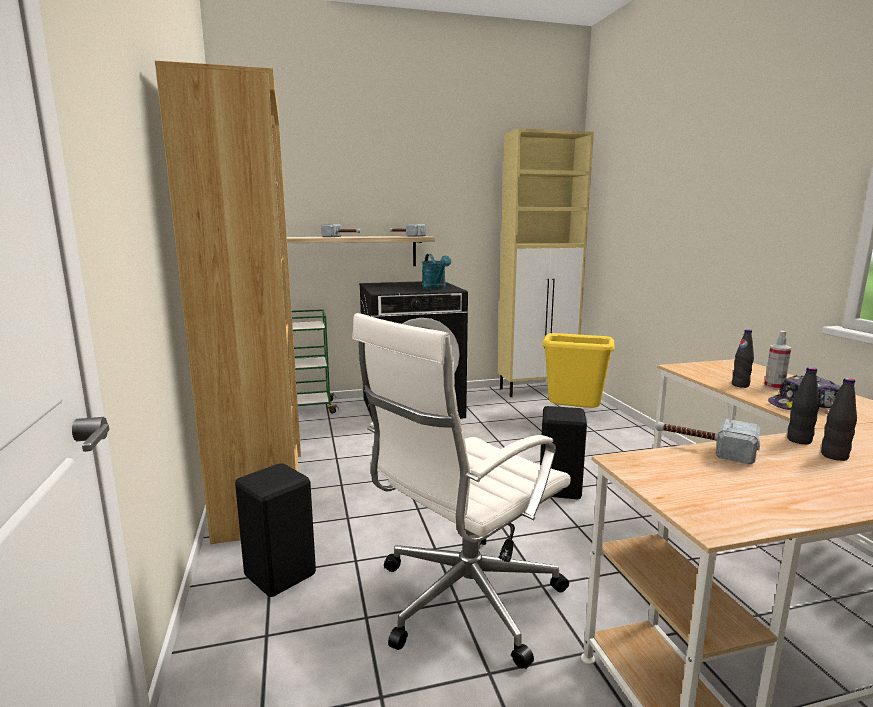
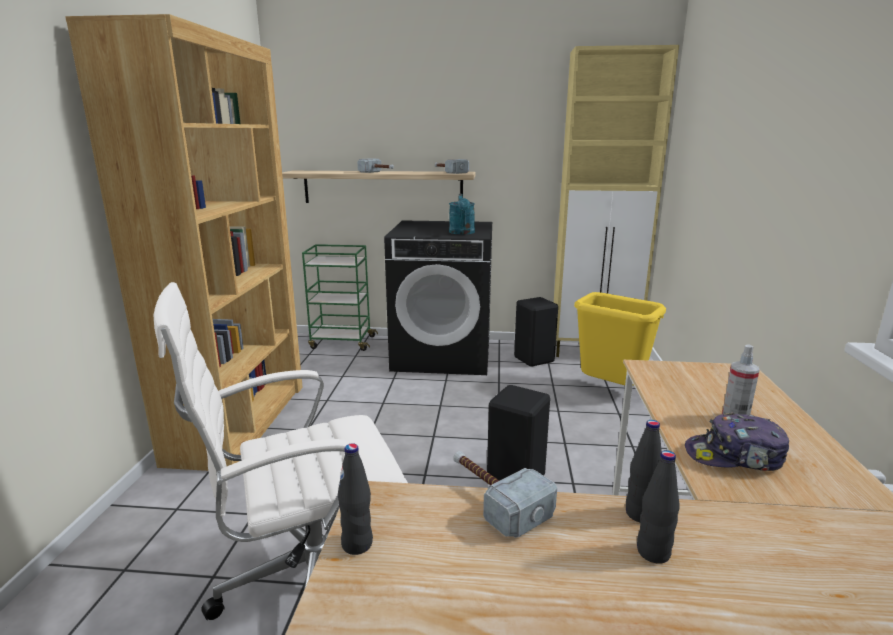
camera: 20 degrees right, 5 degrees up
black stool [235,463,316,597] -> black stool moved to [514,297,558,367]
black bottle [732,329,754,388] -> black bottle moved to [338,443,373,555]

